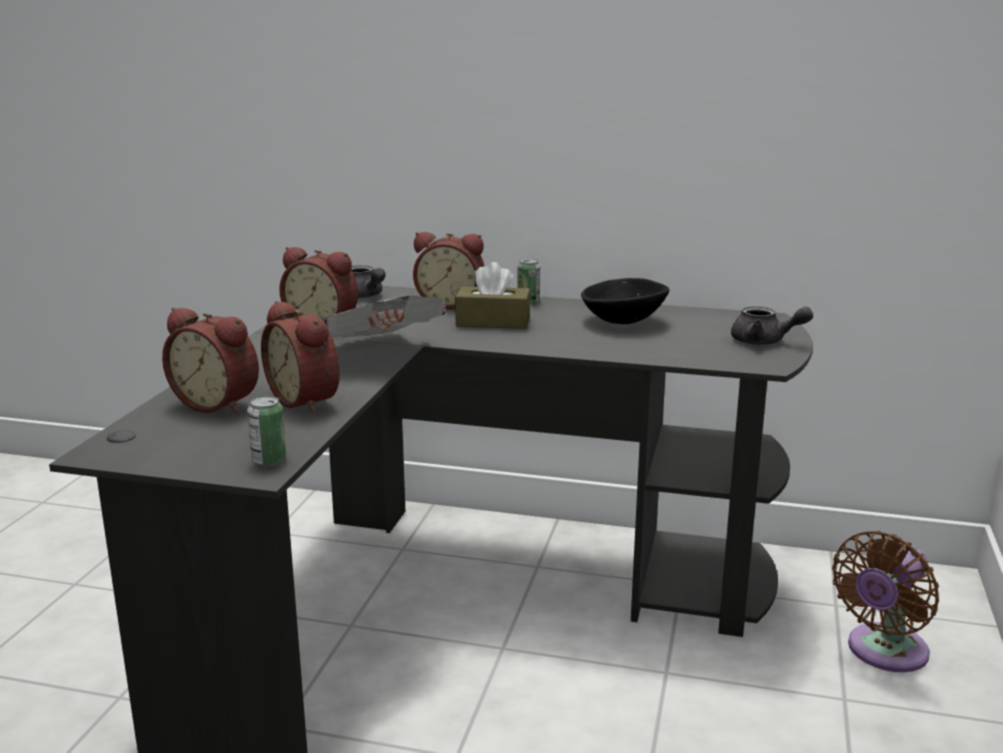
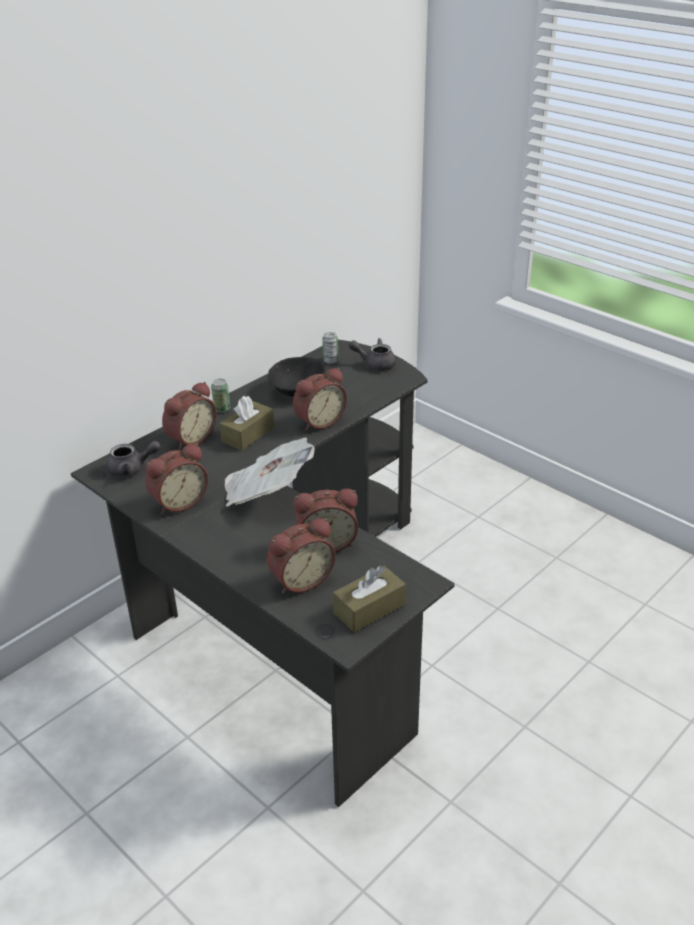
camera: 60 degrees left, 15 degrees up
can [247,396,286,467] -> can moved to [322,332,338,364]
grey teapot [731,306,813,345] -> grey teapot turned 135 degrees counterclockwise [349,338,396,371]
brown fan [832,531,939,672] -> none
none -> alarm clock [293,368,347,431]
none -> brown tissue box [333,566,406,632]

